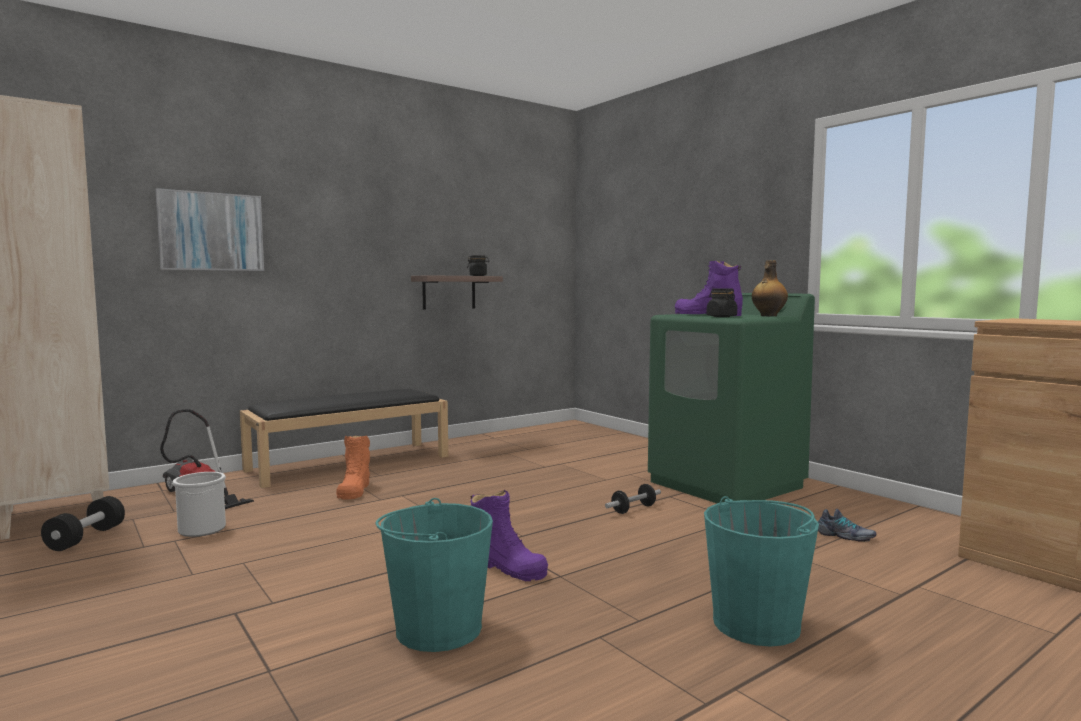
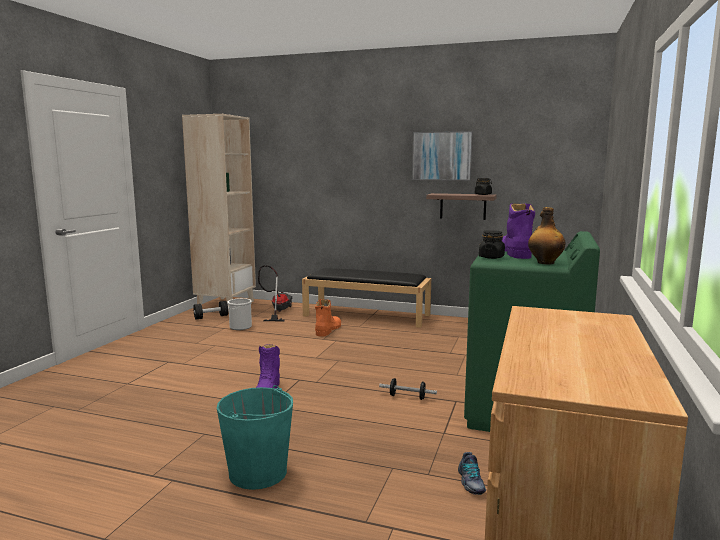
camera: 55 degrees right, 5 degrees up
picture [155,188,264,271] -> picture moved to [412,131,473,181]
orange boot [336,436,370,500] -> orange boot turned 150 degrees clockwise [315,299,341,337]
turquoise bucket [375,498,493,652] -> none

